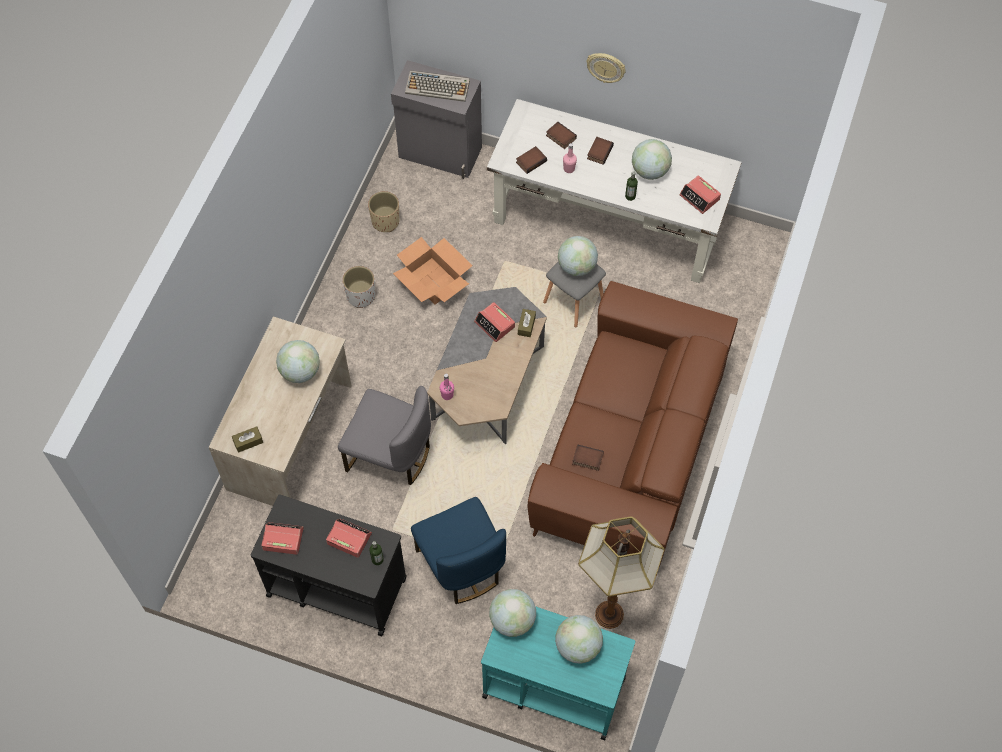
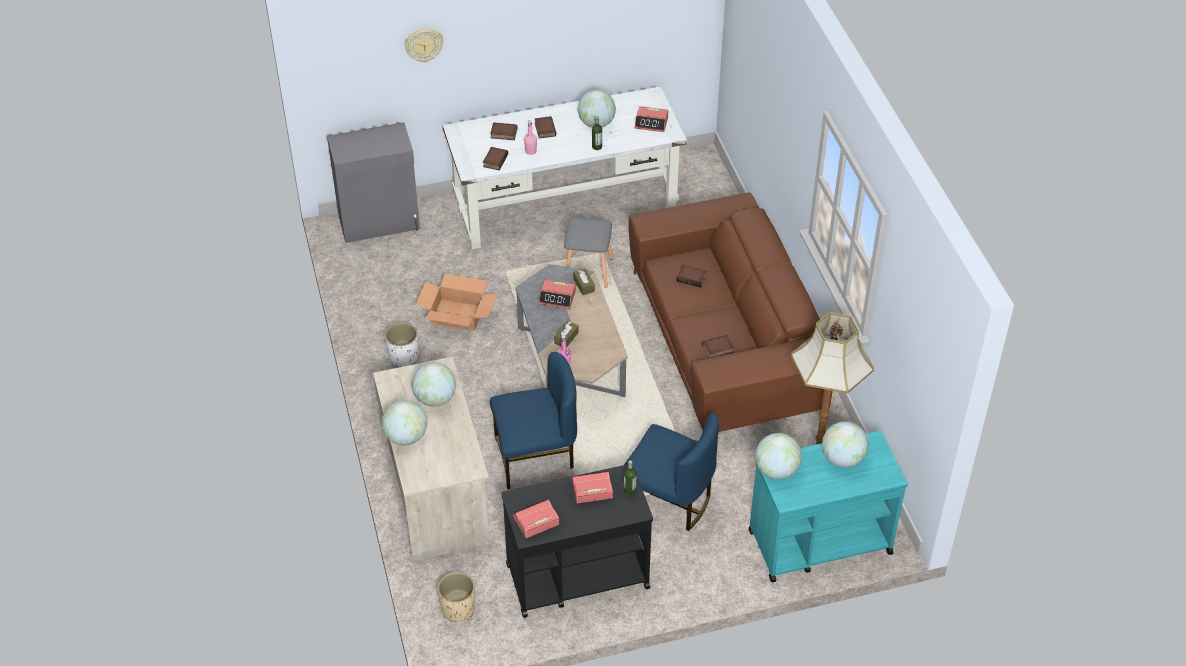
camera: 35 degrees left, 15 degrees down
brown tissue box [232,426,263,453] -> brown tissue box moved to [554,321,579,348]
grey chair [338,386,431,485] -> blue chair [490,352,577,489]
beige planter [368,191,400,232] -> beige planter moved to [438,572,475,622]
keyboard [405,70,470,102] -> none
globe [558,236,598,276] -> globe moved to [382,400,427,446]
wall clock [586,53,626,83] -> wall clock moved to [405,29,444,62]
none -> book [677,265,707,288]

